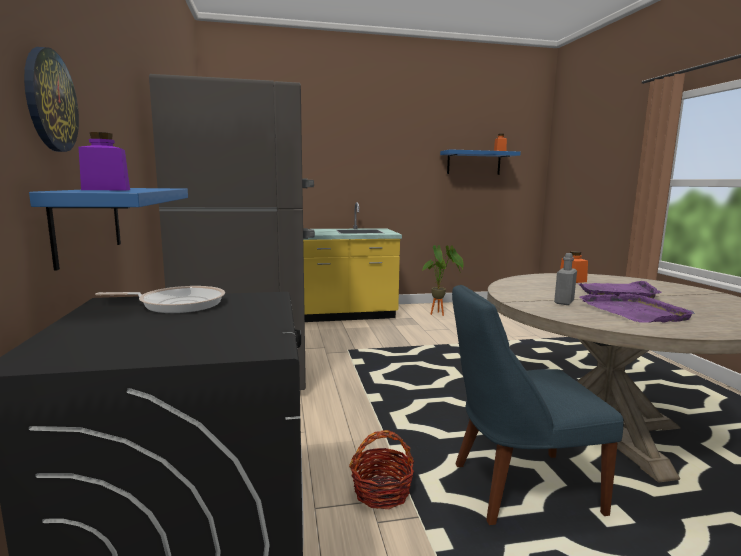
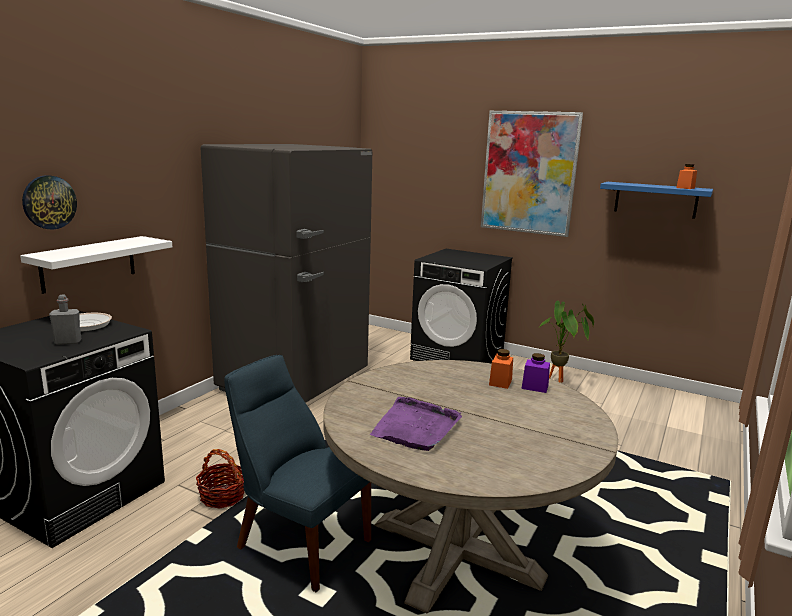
camera: 40 degrees right, 5 degrees up
blue shelf [29,188,188,271] -> white shelf [20,236,172,294]
purple jar [79,132,130,190] -> purple jar moved to [522,353,550,393]
yellow counter [303,202,402,322] -> black washing machine [410,249,513,364]
grey bottle [554,253,577,305] -> grey bottle moved to [49,295,82,345]
purple tray [578,281,662,299] -> none
none -> picture [481,111,583,237]

